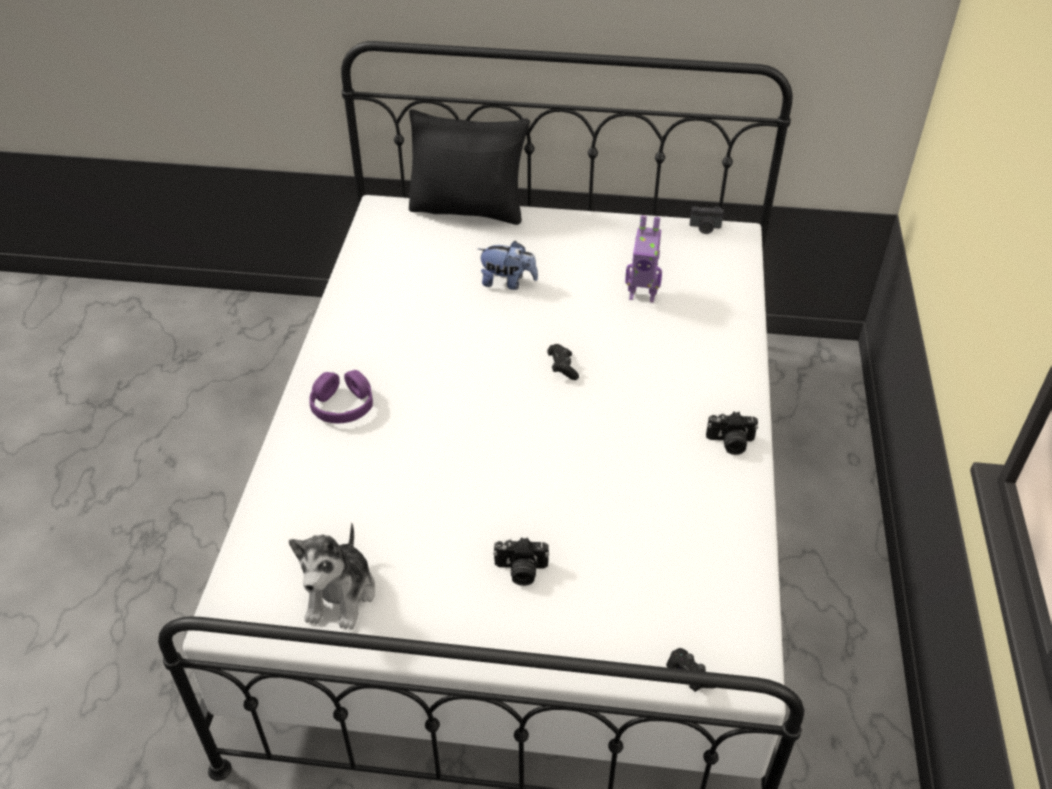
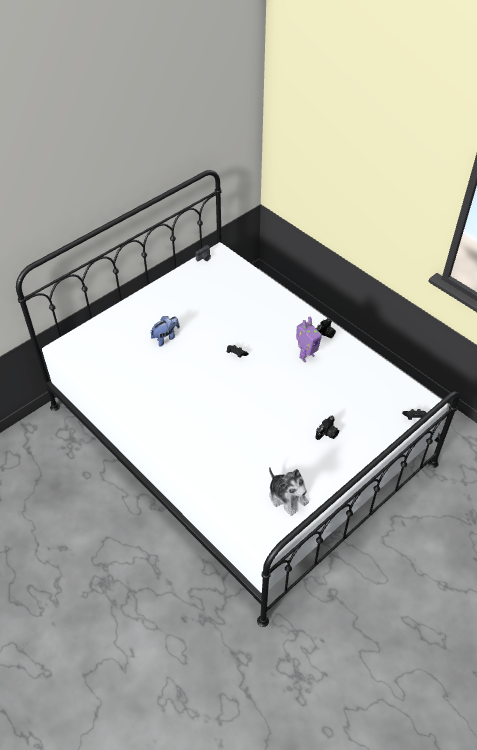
camera: 50 degrees left, 5 degrees up
purple headphones [310,370,373,423] -> none
black pillow [409,109,530,225] -> none
toy robot [625,215,662,303] -> toy robot moved to [296,317,322,362]

